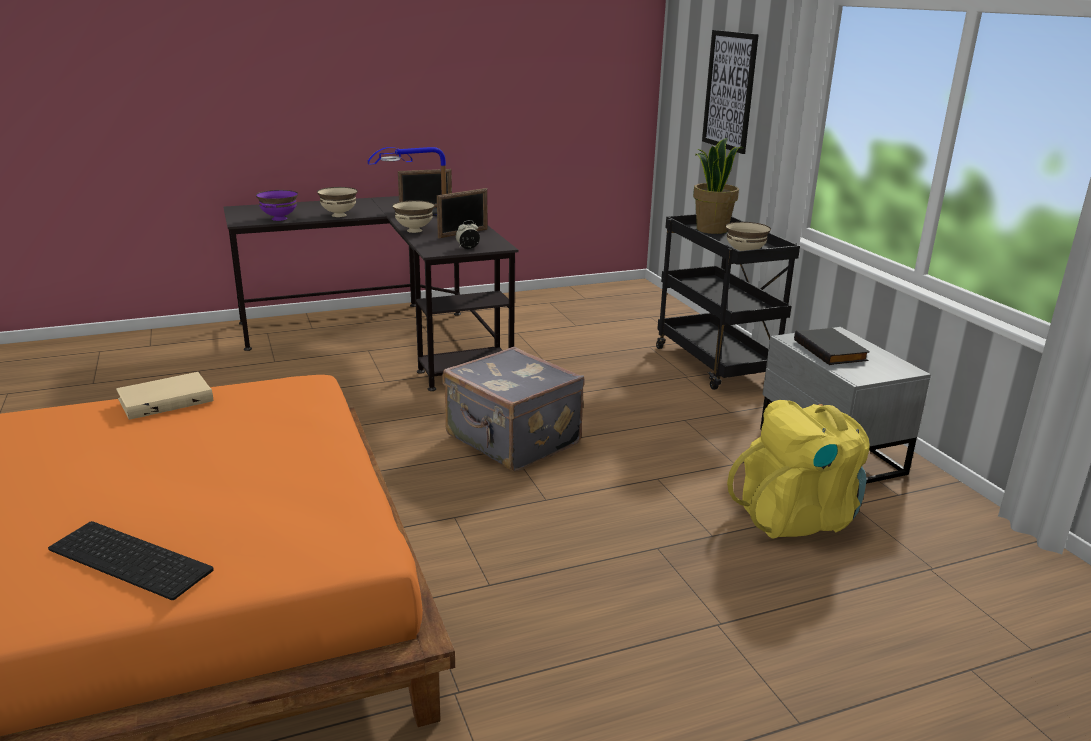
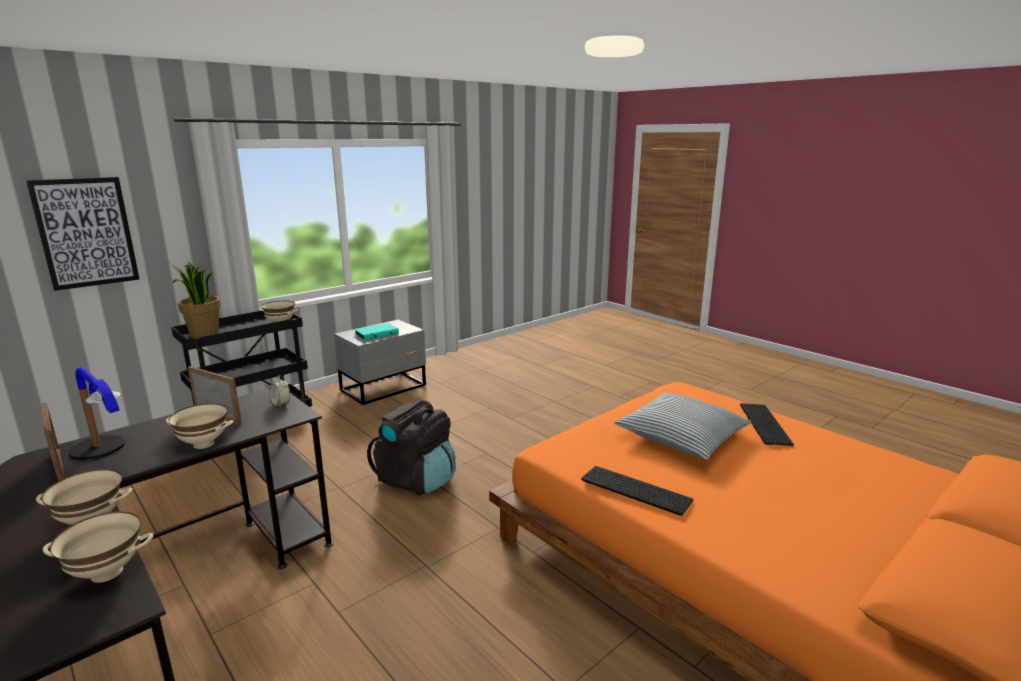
camera: 110 degrees left, 5 degrees down
beige book [116,372,213,420] -> keyboard [581,466,694,516]
purple bowl [256,190,298,221] -> beige bowl [43,511,153,583]
grey suitcase [443,347,584,471] -> black backpack [367,400,456,495]
yellow backpack [727,400,870,539] -> none
black book [794,328,870,365] -> turquoise book [354,323,399,341]
none -> pillow [614,392,751,460]

